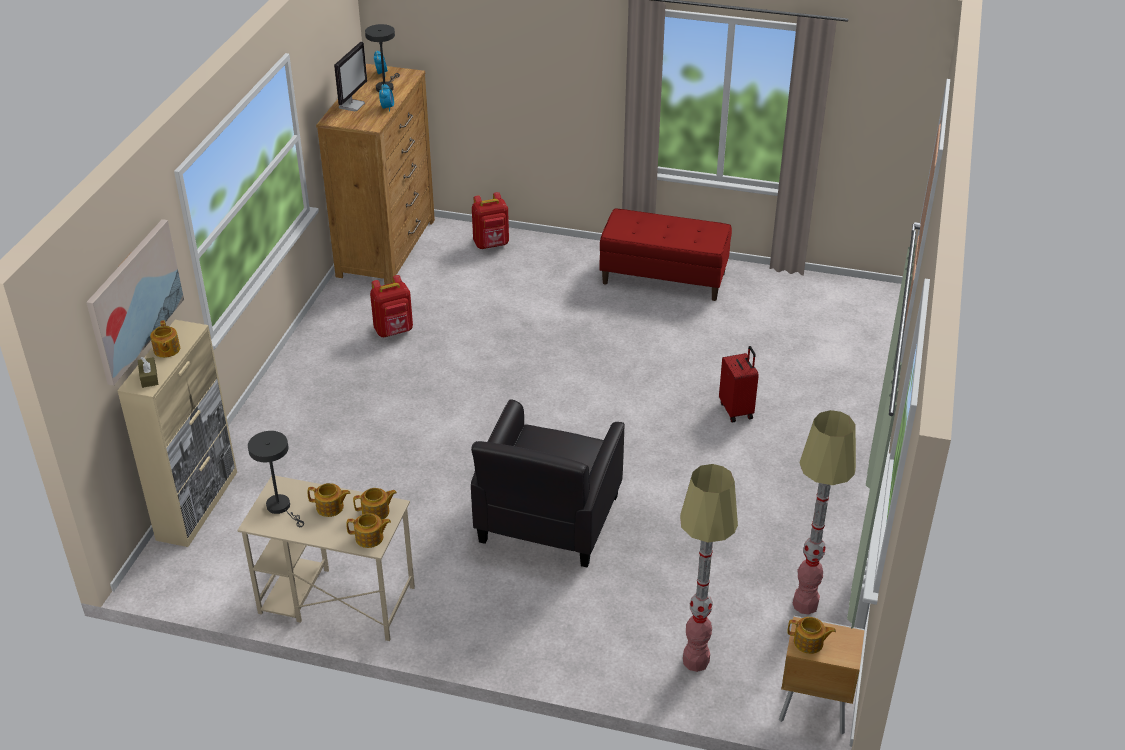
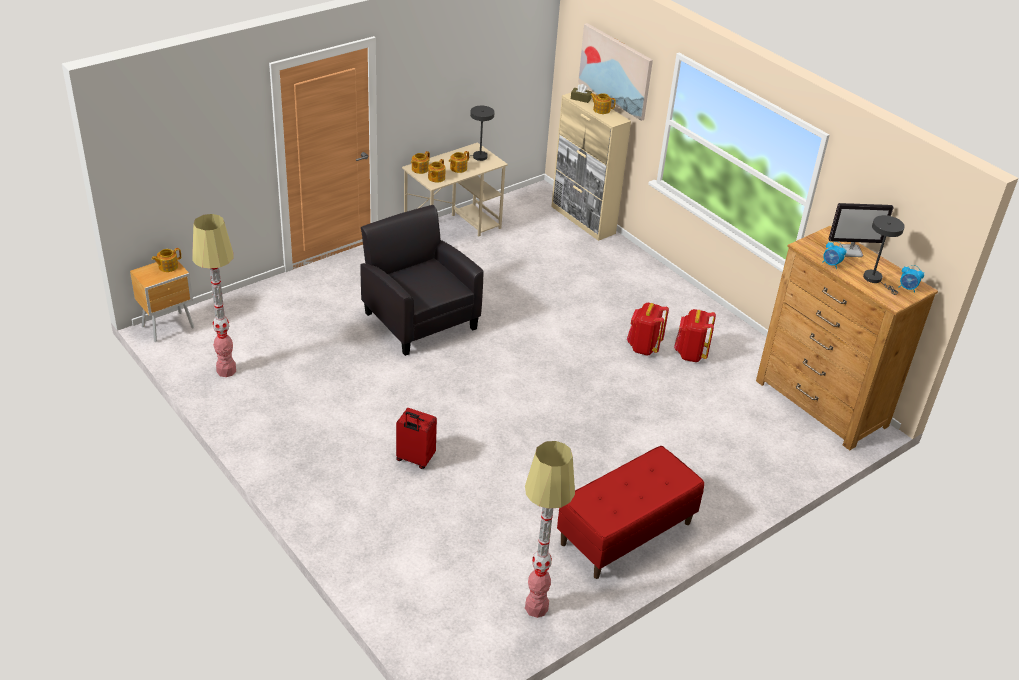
camera: 125 degrees right, 0 degrees up
monitor [334,42,367,111] -> monitor turned 60 degrees counterclockwise [829,203,894,257]
red backpack [472,192,509,249] -> red backpack moved to [627,303,669,355]
floor lamp [680,464,738,672] -> floor lamp moved to [525,441,575,618]

